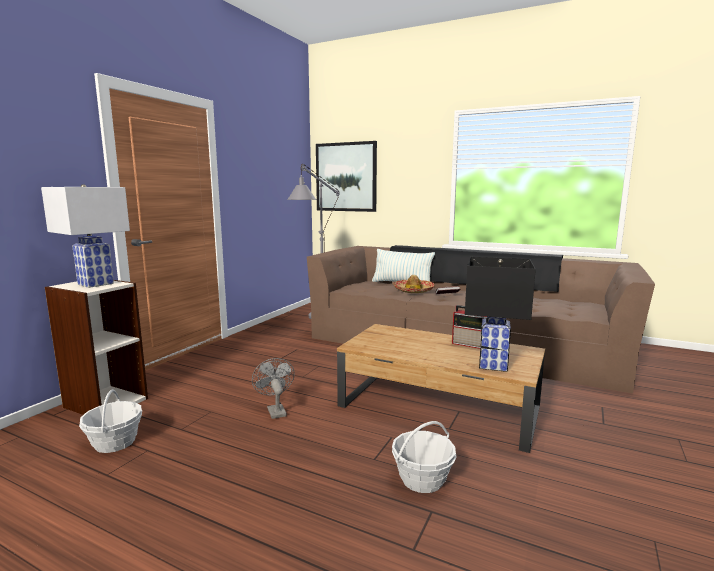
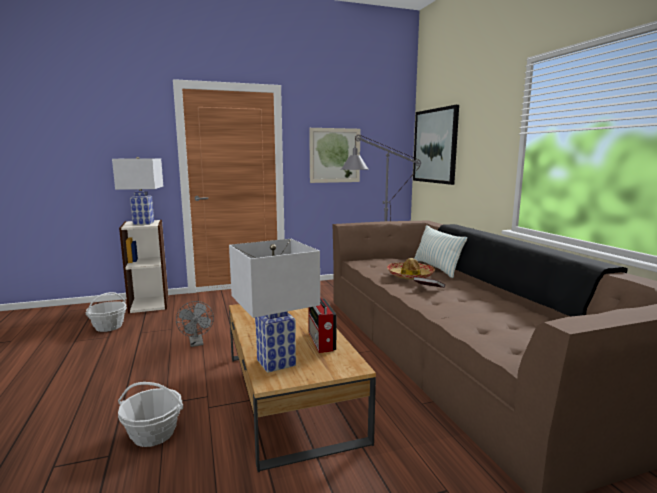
camera: 45 degrees right, 0 degrees up
grey fan [252,358,295,419] -> grey fan turned 135 degrees clockwise [176,301,214,347]
black table lamp [465,257,536,372] -> white table lamp [229,239,320,373]
none -> picture [309,128,360,183]

